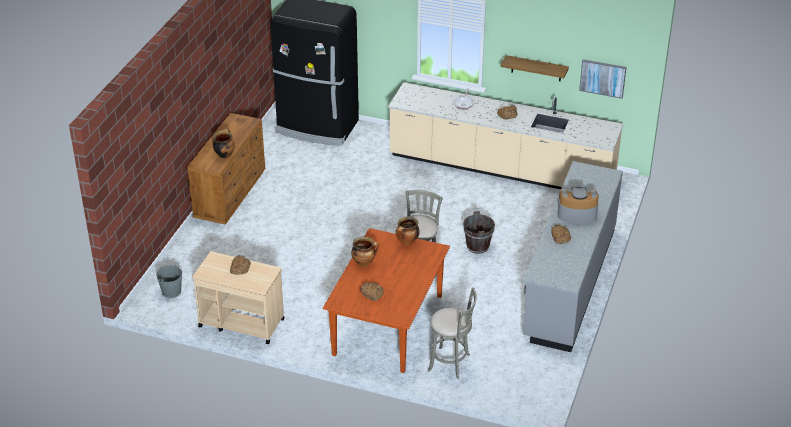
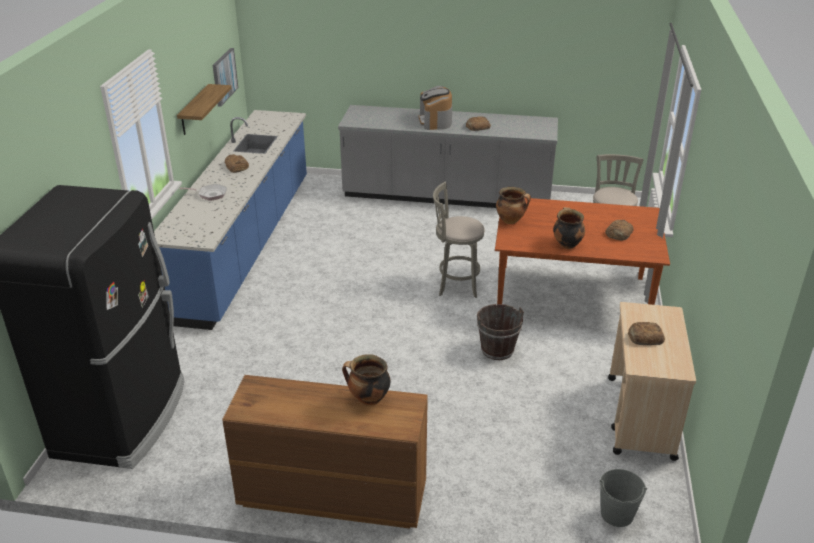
camera: 100 degrees left, 5 degrees down
beige counter [388,82,623,189] -> blue counter [154,110,307,330]
brown bucket [463,211,495,254] -> brown bucket moved to [477,304,524,360]

